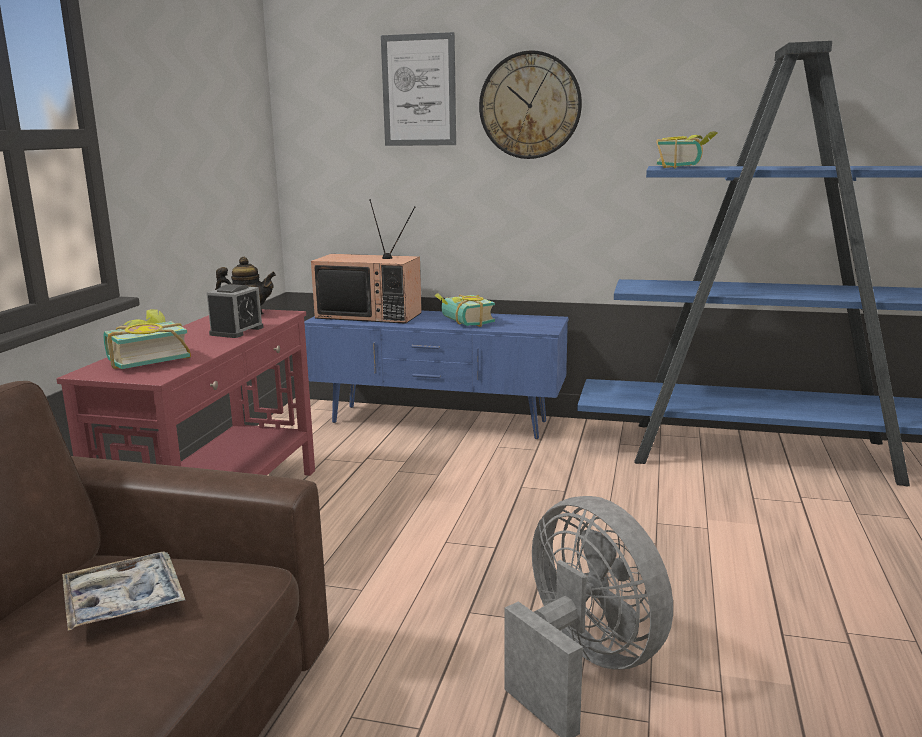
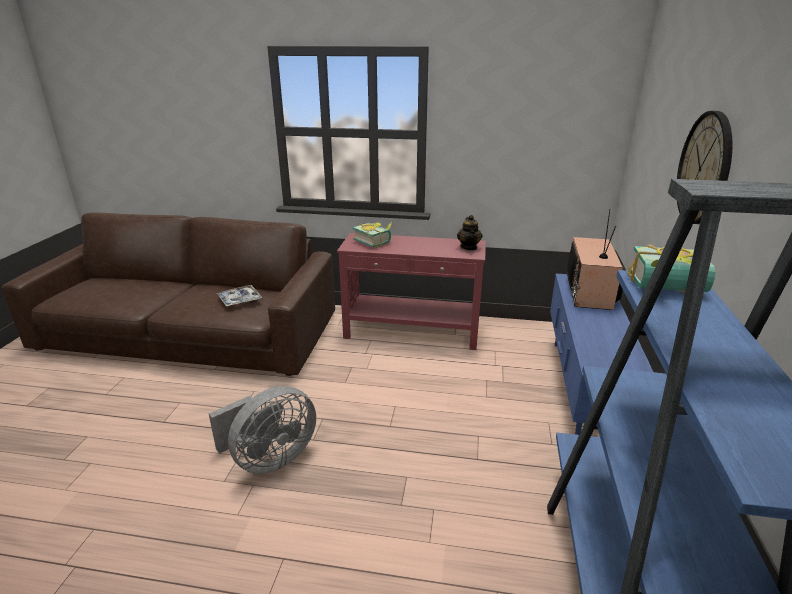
camera: 85 degrees right, 10 degrees up
alarm clock [207,284,264,338] -> none
picture [381,32,456,146] -> none
book [435,293,495,327] -> none

